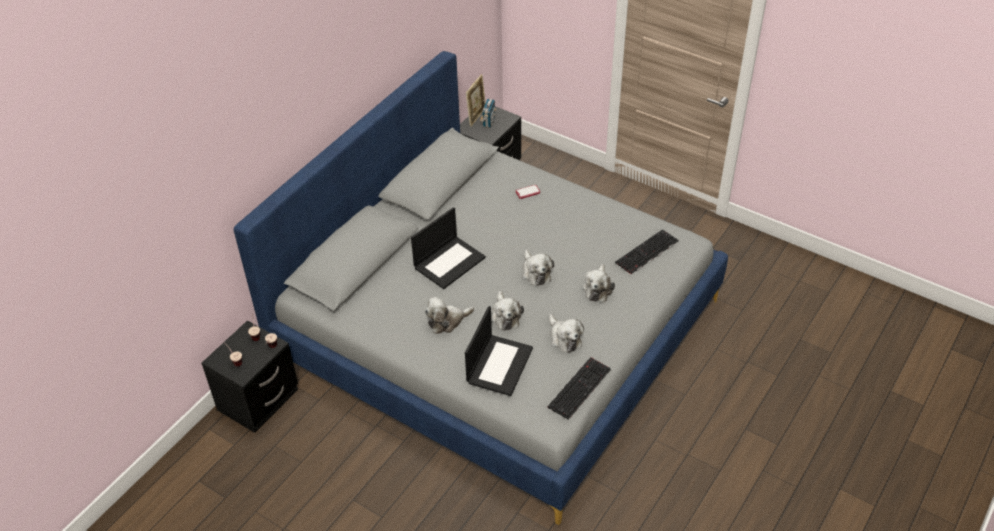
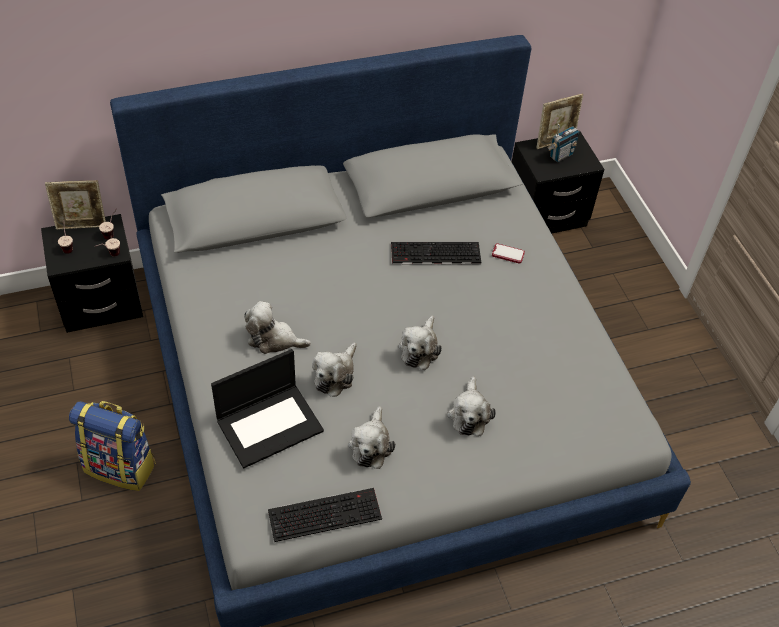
camera: 35 degrees right, 5 degrees up
laptop [411,207,486,289] -> none
plush toy [582,264,615,302] -> plush toy turned 45 degrees counterclockwise [447,376,496,436]
keyboard [615,229,679,274] -> keyboard moved to [391,242,481,265]
none -> picture frame [45,180,106,230]
none -> backpack [69,401,156,491]

